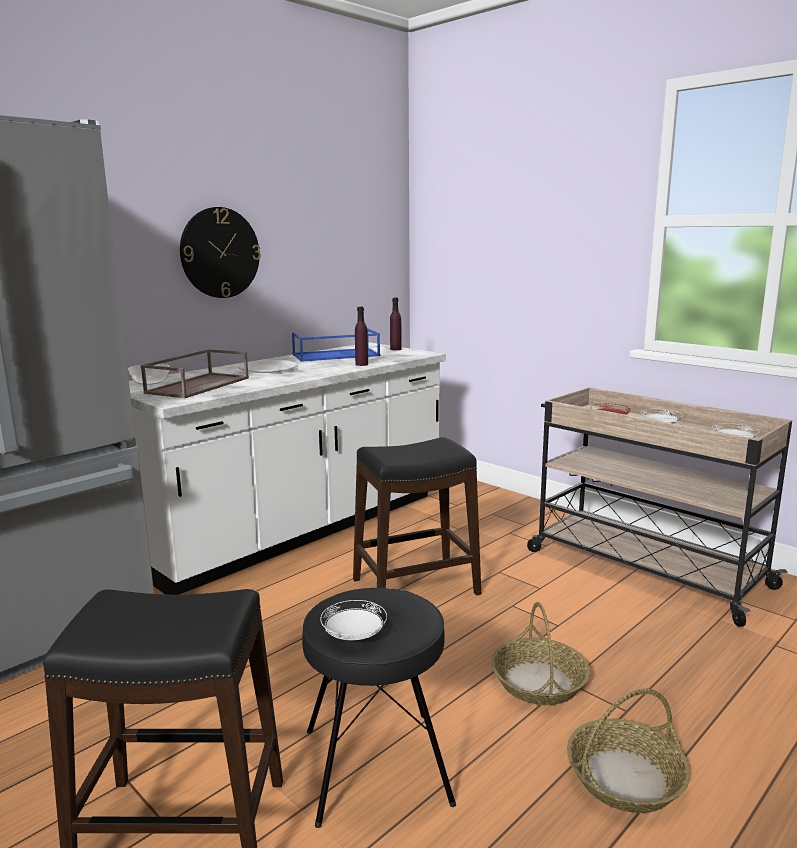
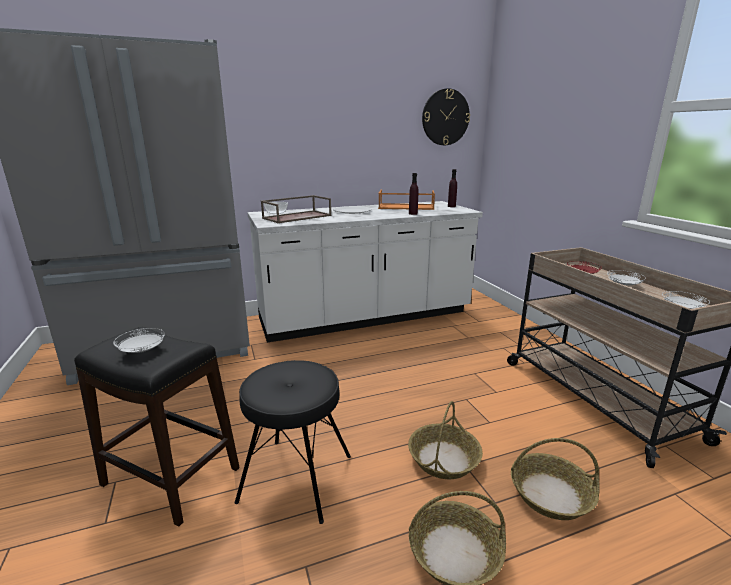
camera: 25 degrees right, 5 degrees up
wall clock [180,207,261,298] -> wall clock moved to [422,88,470,145]
blue tray [292,328,380,362] -> orange tray [378,190,435,210]
white plate [320,600,387,640] -> white plate moved to [113,328,165,353]
black stool [353,437,481,595] -> none
none -> basket [511,438,600,520]

